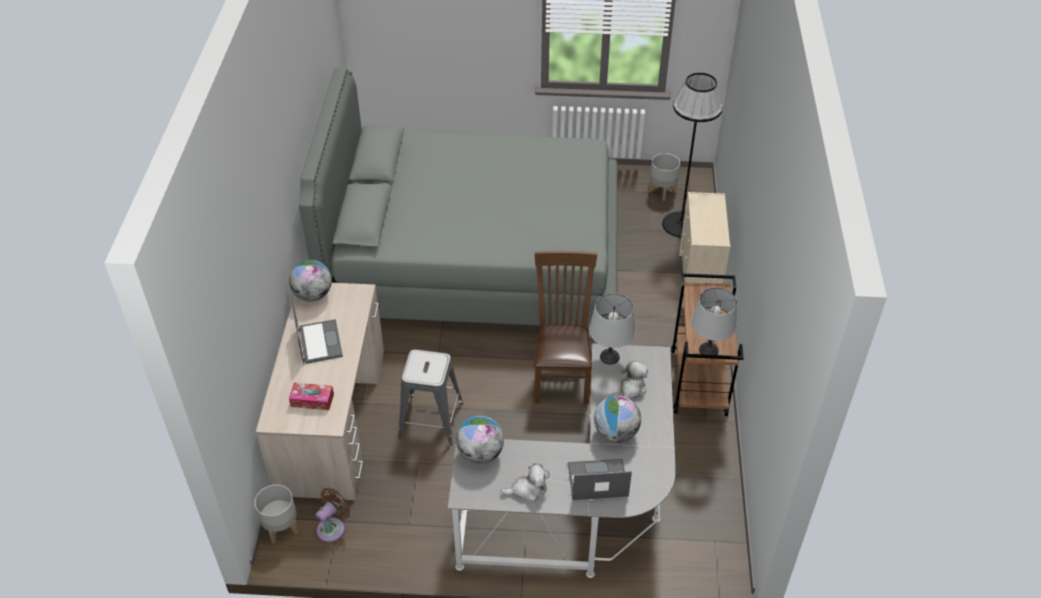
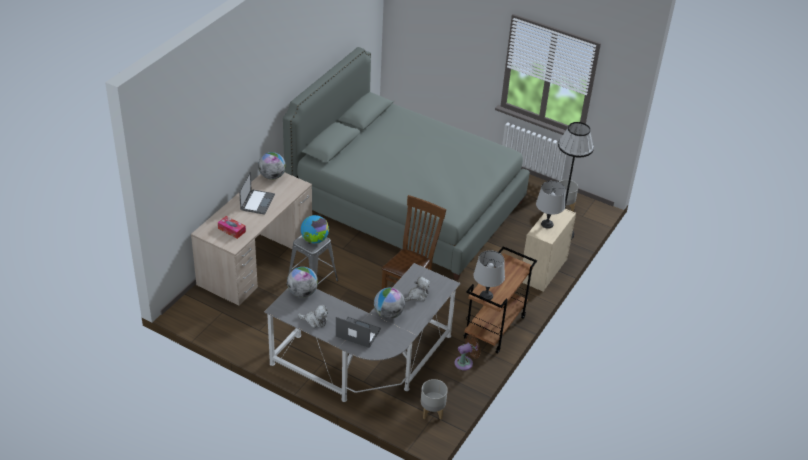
camera: 25 degrees right, 5 degrees down
grey planter [254,484,299,544] -> grey planter moved to [421,379,448,420]
brown fan [316,488,351,542] -> brown fan moved to [455,334,481,370]
grey table lamp [589,293,635,365] -> grey table lamp moved to [536,181,566,229]
none -> globe [301,215,329,243]

